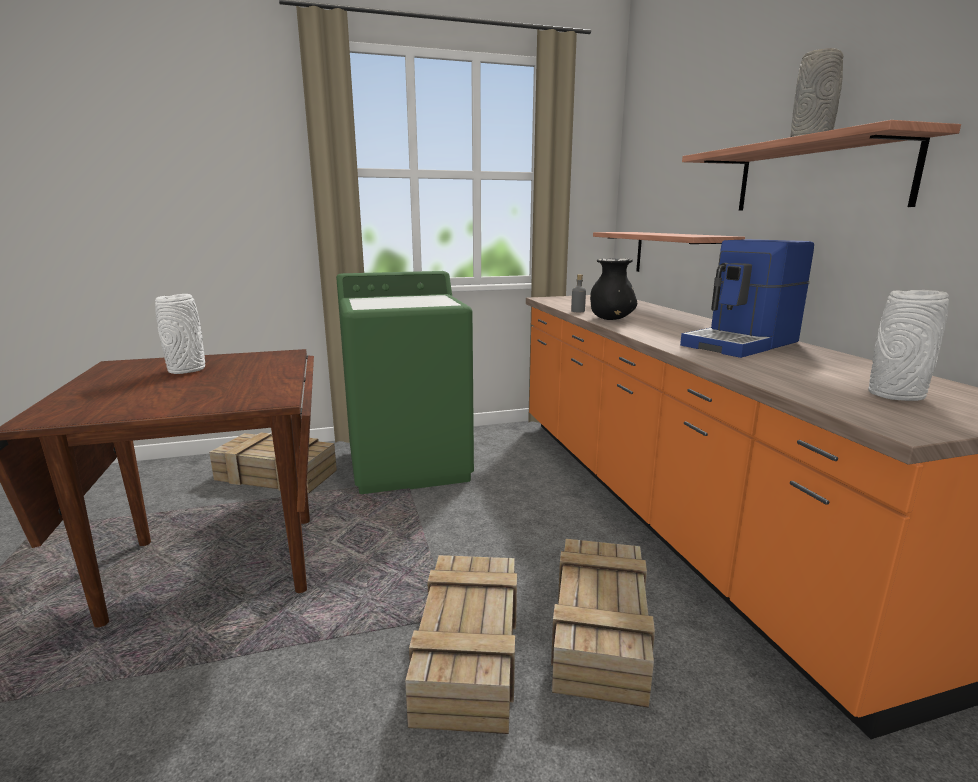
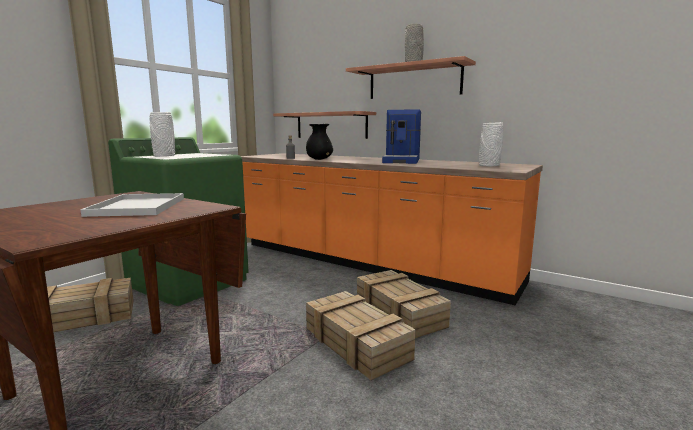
camera: 40 degrees left, 5 degrees down
white vase [155,294,205,374] -> white vase moved to [150,112,175,157]
none -> white tray [80,193,184,217]

